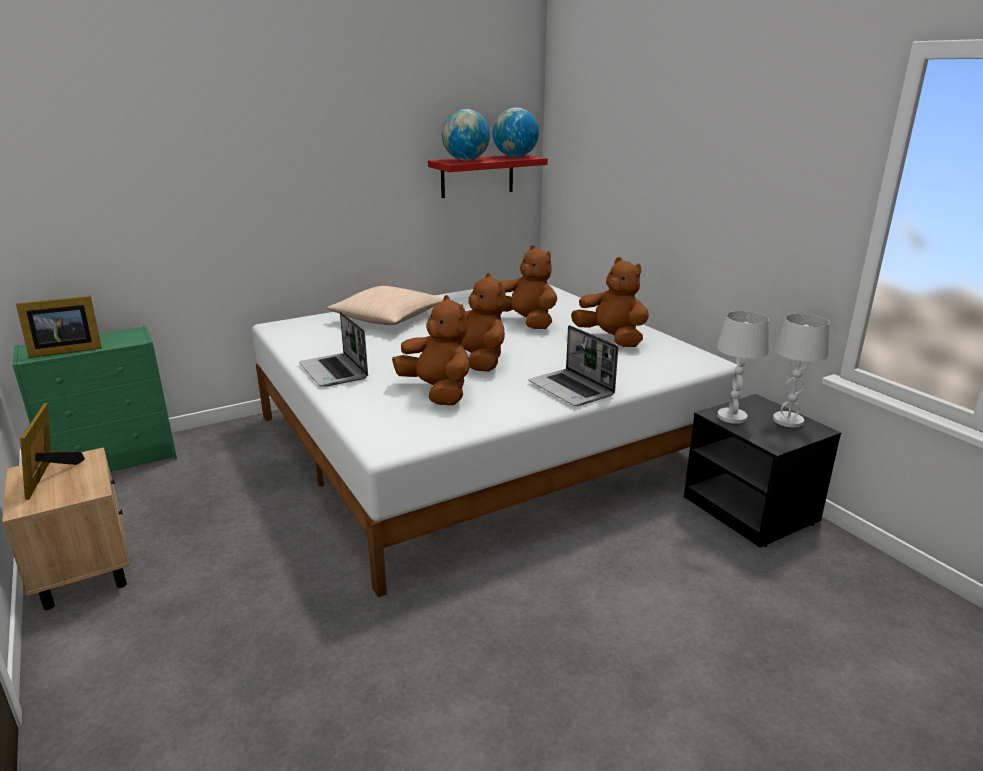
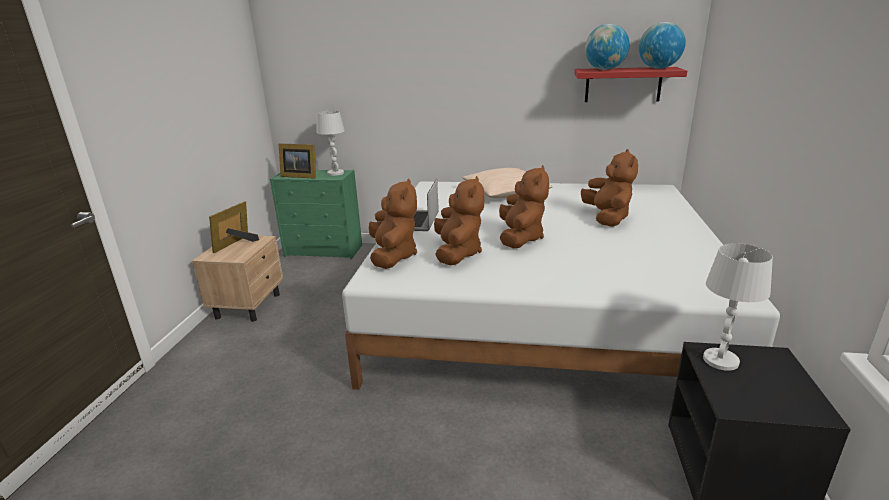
camera: 40 degrees right, 0 degrees up
laptop [529,325,618,406] -> none
brown plush toy [571,257,649,347] -> brown plush toy moved to [369,178,417,269]
white table lamp [773,314,830,427] -> white table lamp moved to [317,111,345,176]

